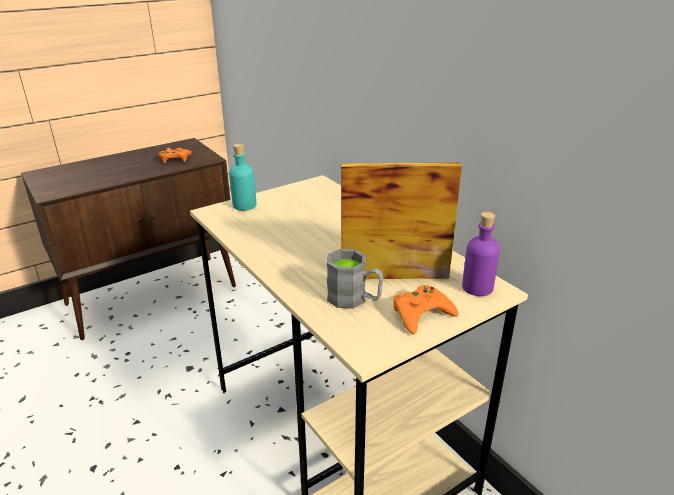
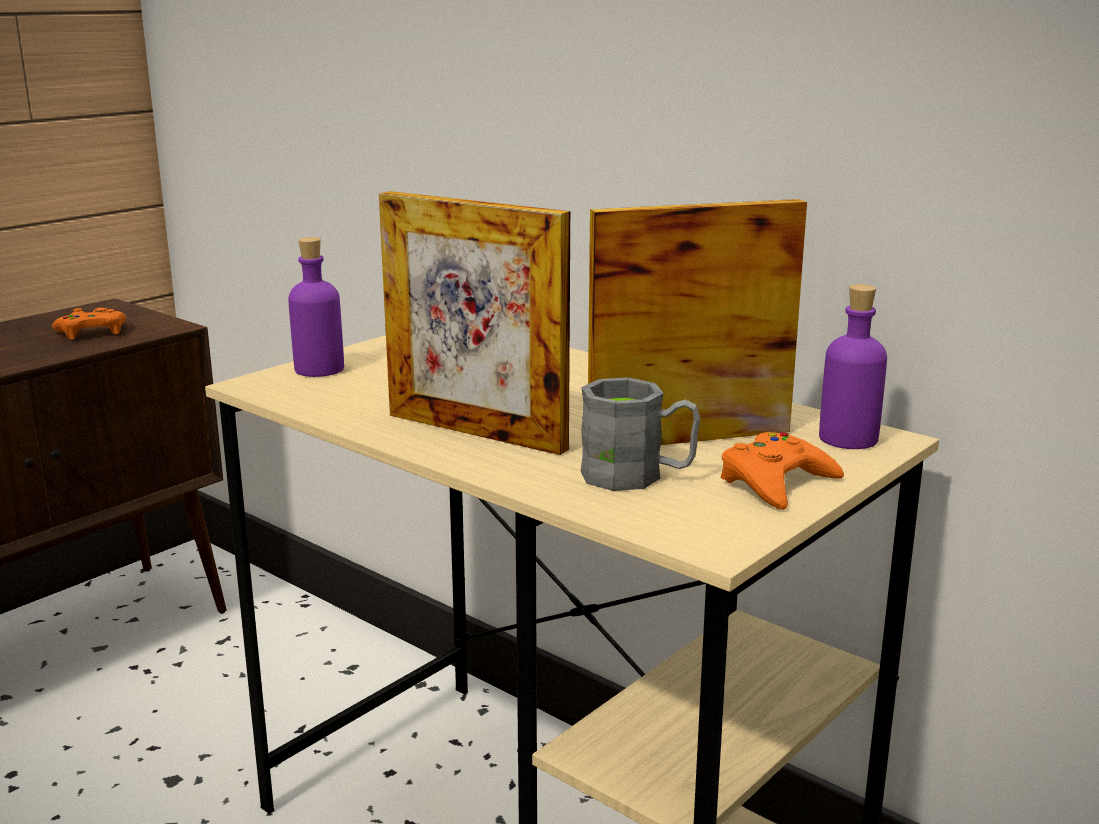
camera: 15 degrees left, 10 degrees down
turquoise bottle [229,143,256,211] -> purple bottle [288,237,344,377]
none -> picture frame [379,191,570,455]

